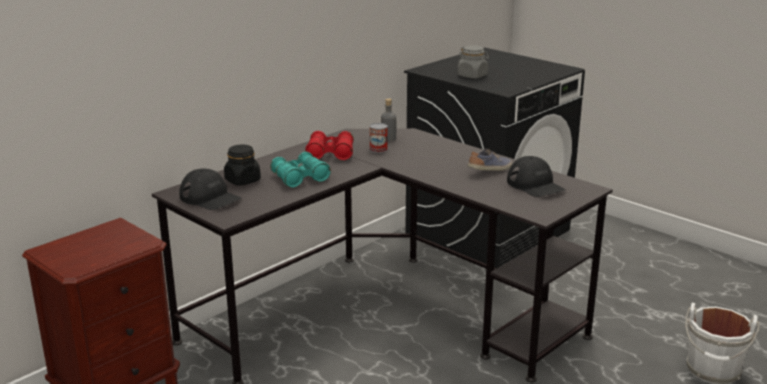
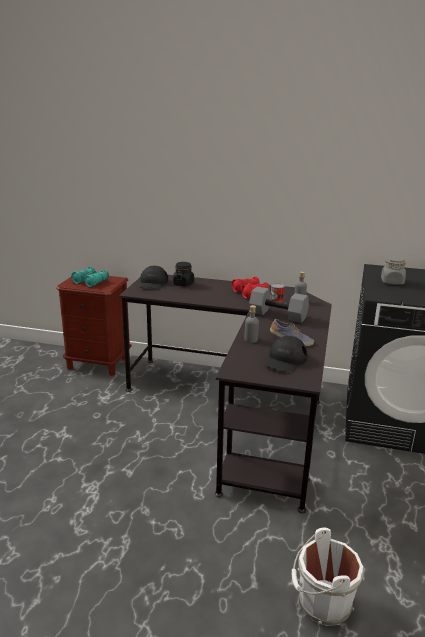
camera: 60 degrees right, 0 degrees up
turquoise binoculars [270,152,331,188] -> turquoise binoculars moved to [71,267,109,287]
none -> grey bottle [244,305,259,343]
none -> grey dumbbell [249,286,309,323]

